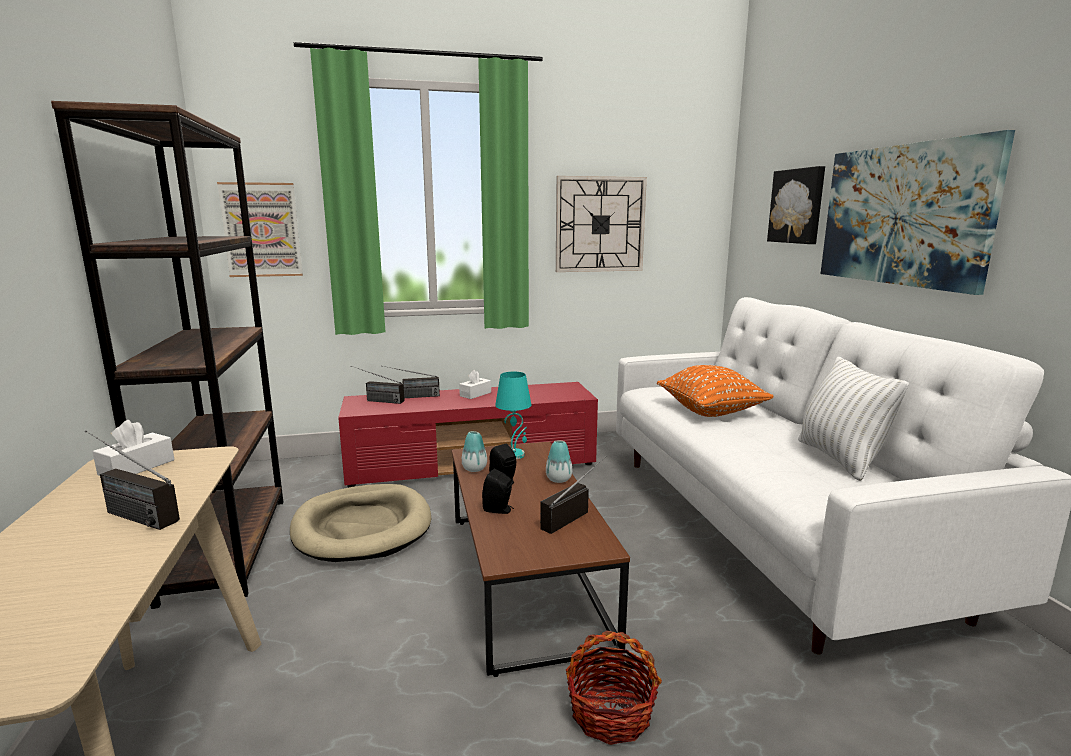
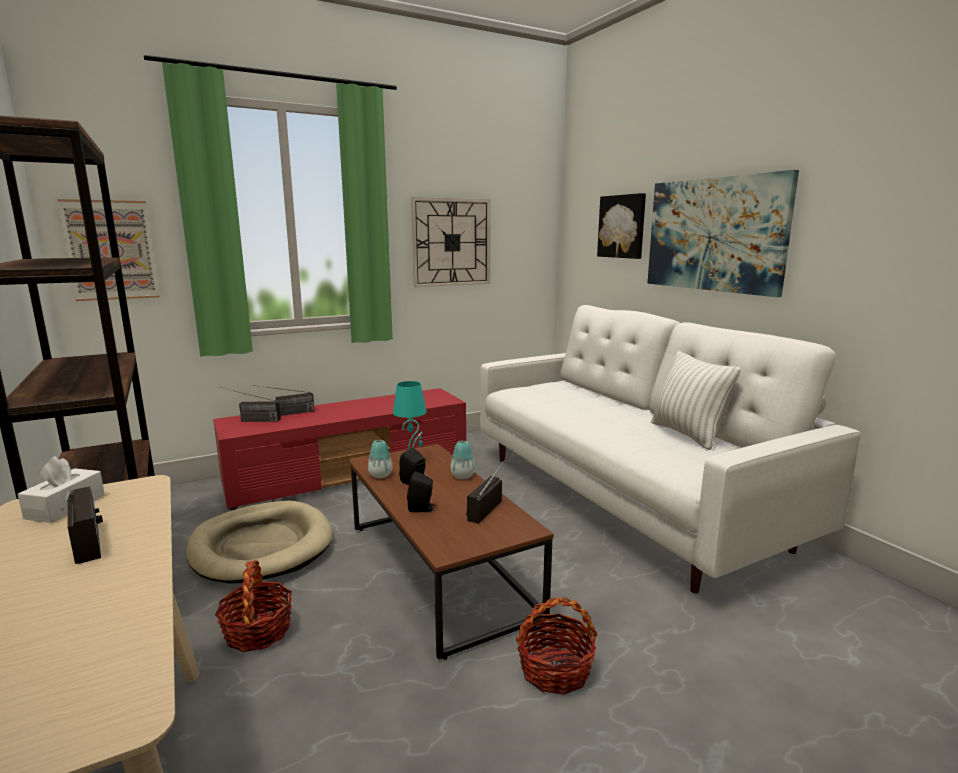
camera: 15 degrees left, 0 degrees up
radio [85,430,180,530] -> radio turned 135 degrees counterclockwise [61,486,103,564]
white tissue box [459,370,491,399] -> none
orange pillow [657,365,774,417] -> none
none -> basket [215,560,293,652]

